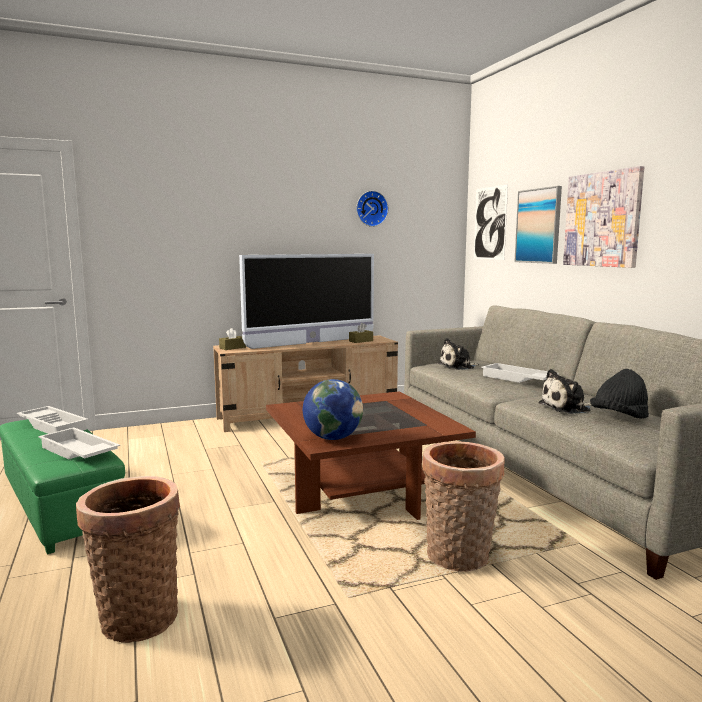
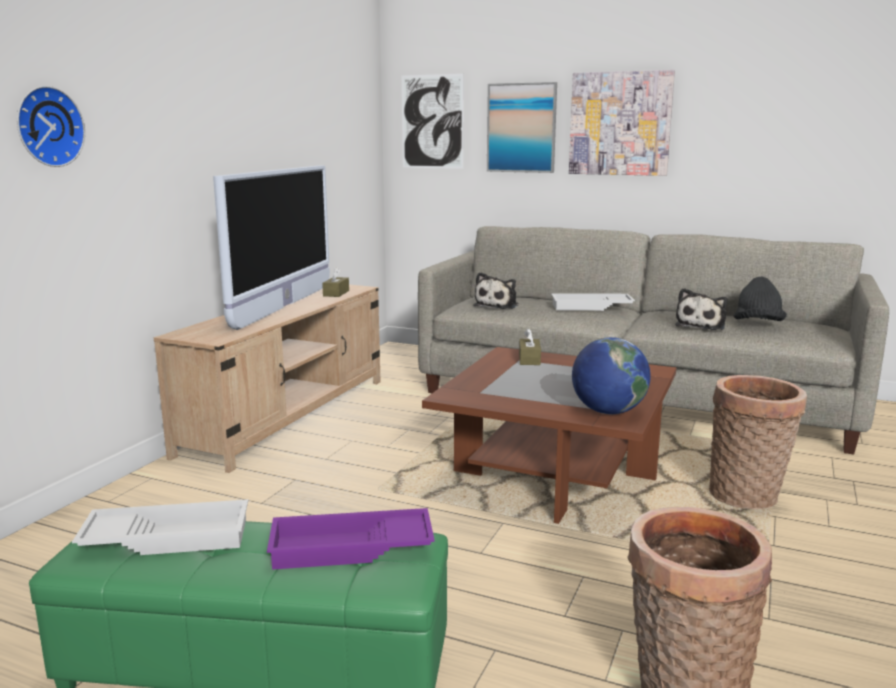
camera: 45 degrees left, 5 degrees up
white tray [38,427,120,459] -> purple tray [267,508,435,570]
brown tissue box [219,328,246,350] -> brown tissue box moved to [519,328,541,365]
wall clock [356,191,389,227] -> wall clock moved to [17,86,85,167]

